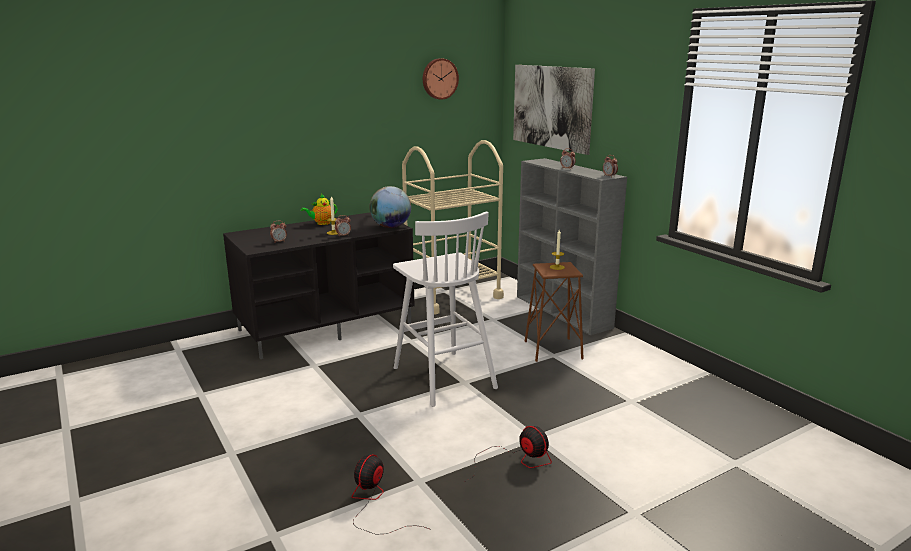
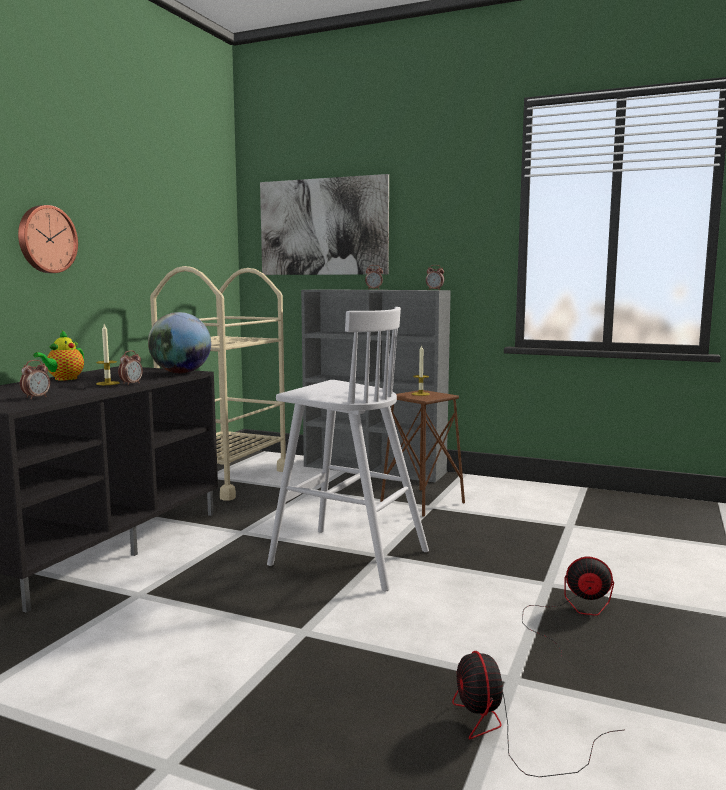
camera: 35 degrees left, 10 degrees down
wall clock [423,58,459,100] -> wall clock moved to [18,205,78,273]

